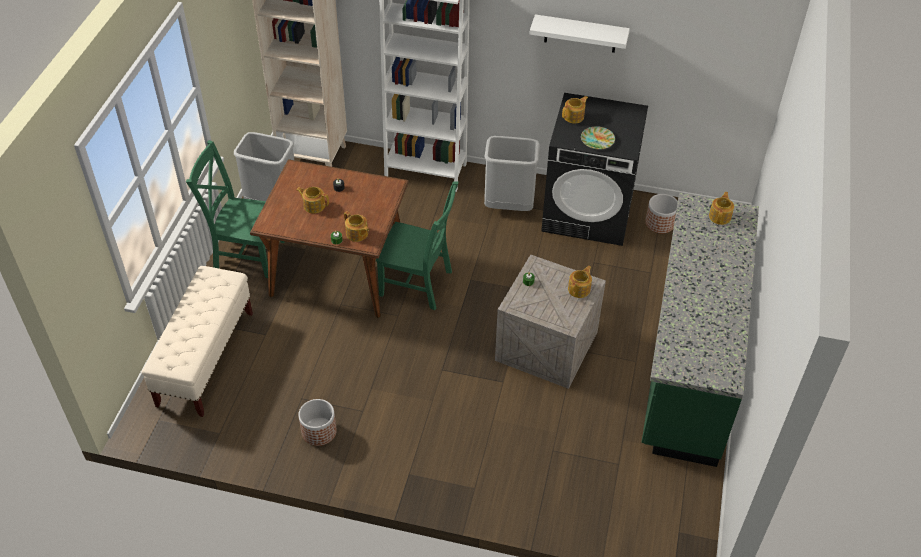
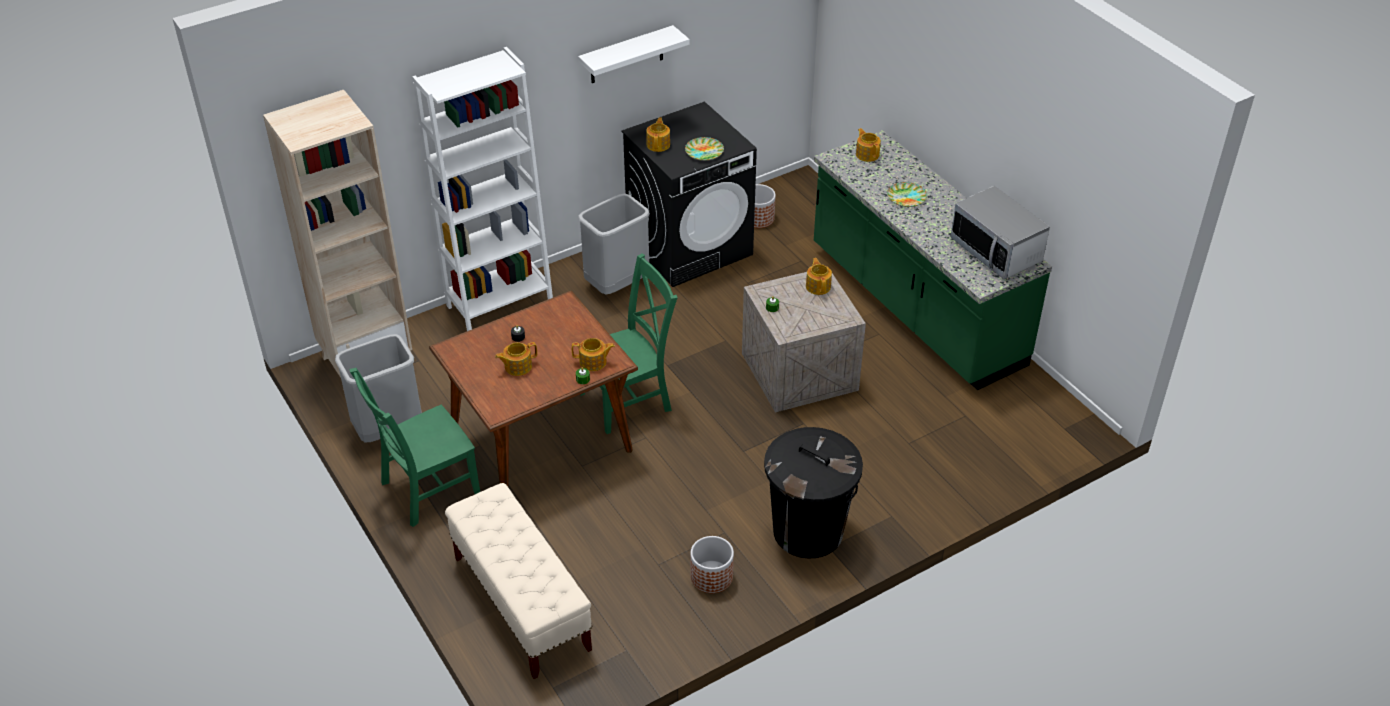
camera: 45 degrees left, 5 degrees down
none -> black trash can [764,427,863,558]
none -> plate [887,182,927,207]
none -> microwave [951,186,1050,279]

